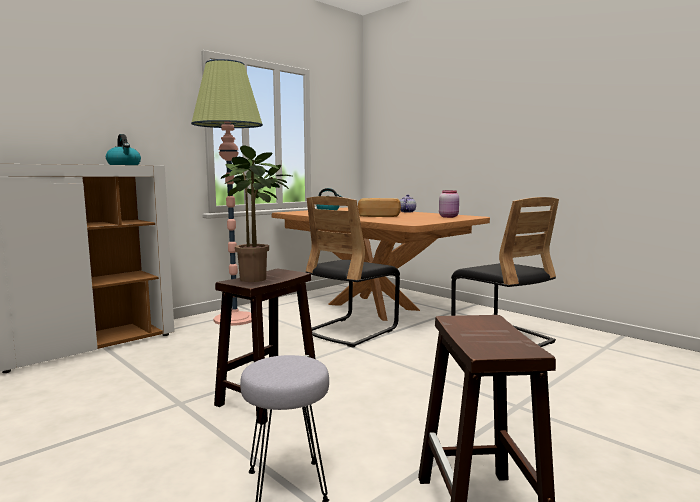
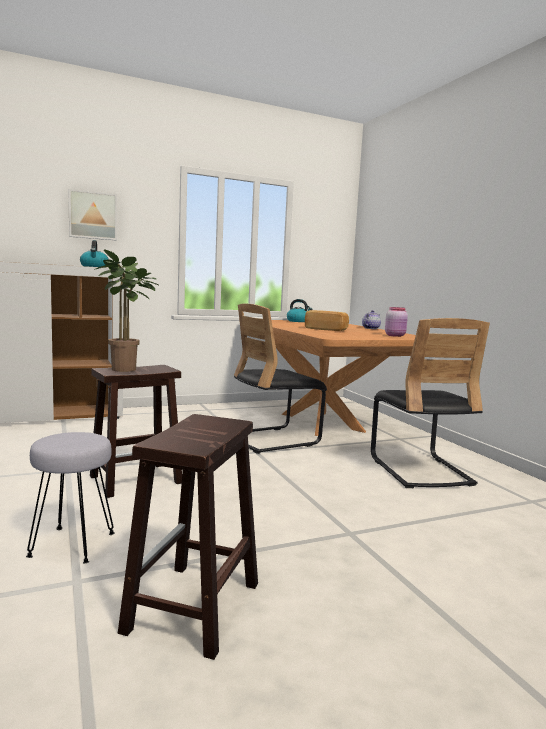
camera: 20 degrees right, 0 degrees up
floor lamp [191,59,263,326] -> none
none -> picture [69,189,117,240]

